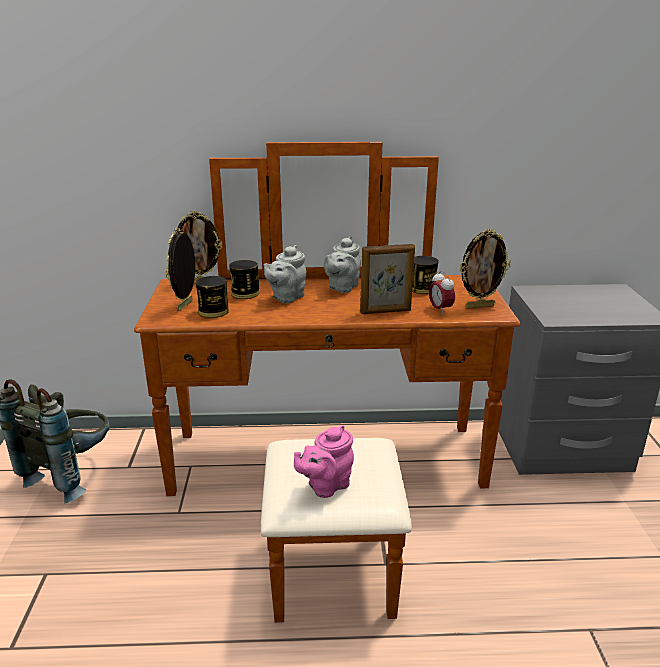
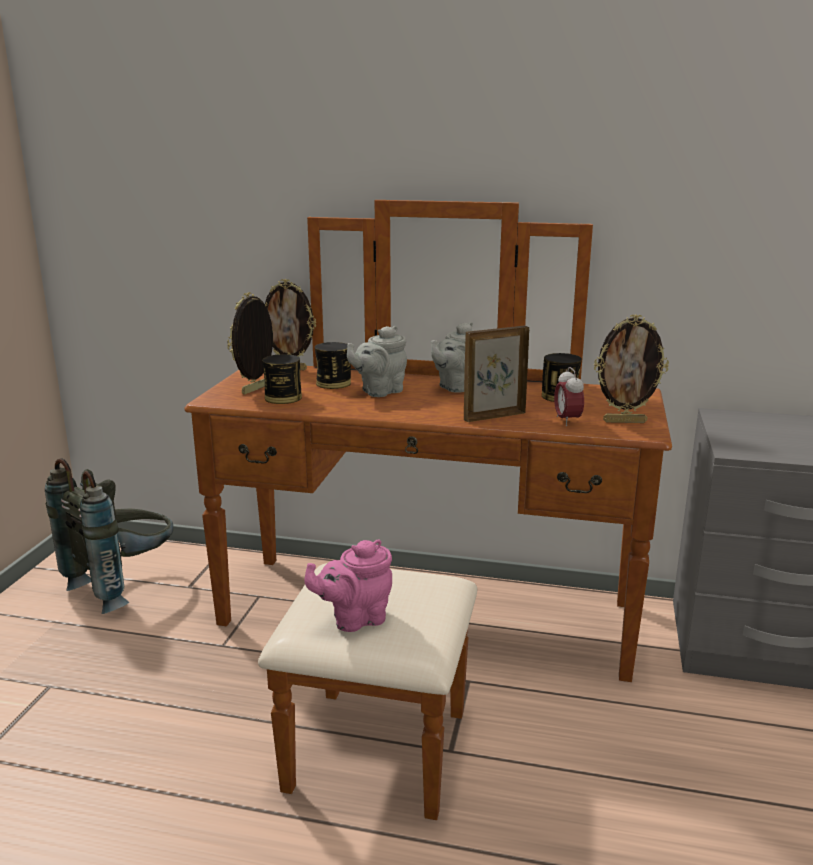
camera: 15 degrees right, 5 degrees down
picture frame [360,244,415,314] -> picture frame turned 150 degrees clockwise [464,326,529,422]

